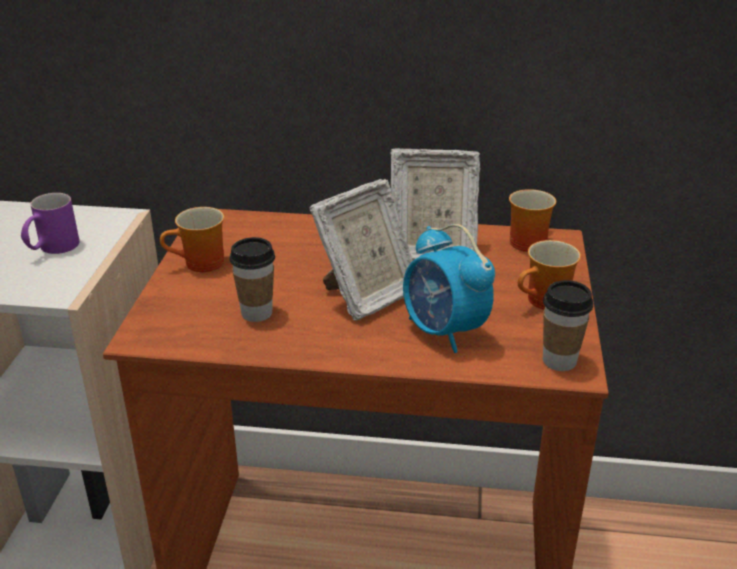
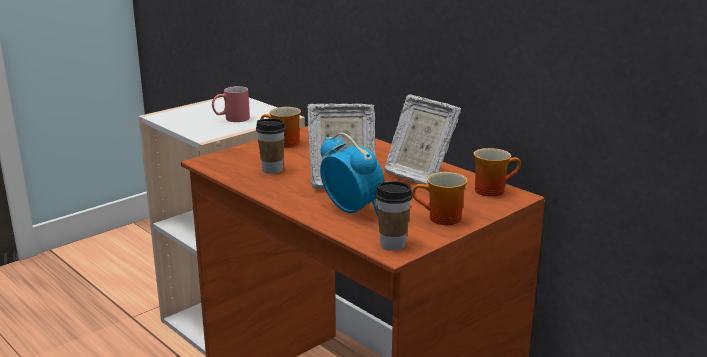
camera: 40 degrees right, 10 degrees down
purple mug [21,193,80,254] -> red mug [212,86,250,122]
alarm clock [403,224,495,353] -> alarm clock turned 135 degrees clockwise [320,133,384,216]

